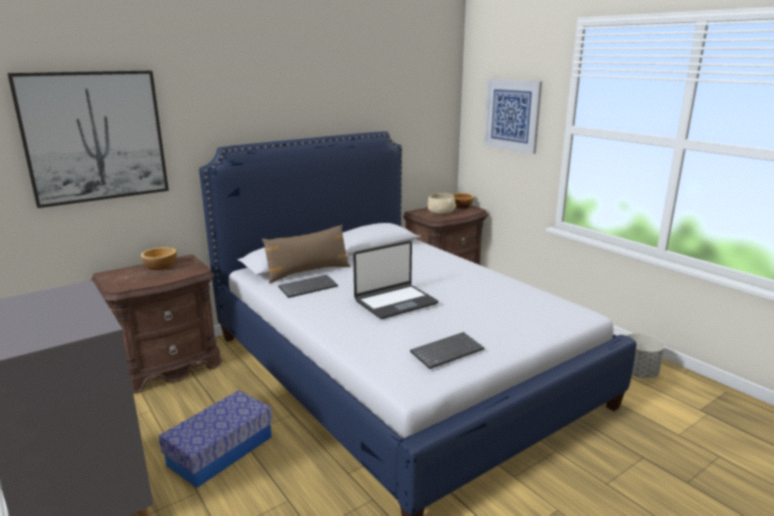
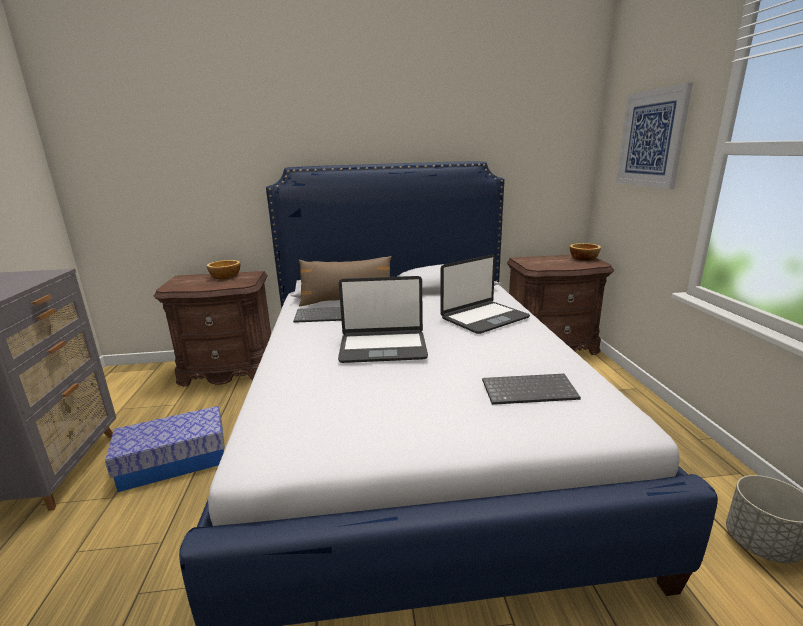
camera: 30 degrees right, 0 degrees up
picture [7,71,169,208] -> none
keyboard [410,332,484,369] -> keyboard moved to [482,374,581,405]
beige bowl [427,193,456,214] -> none
none -> laptop [440,255,530,334]

